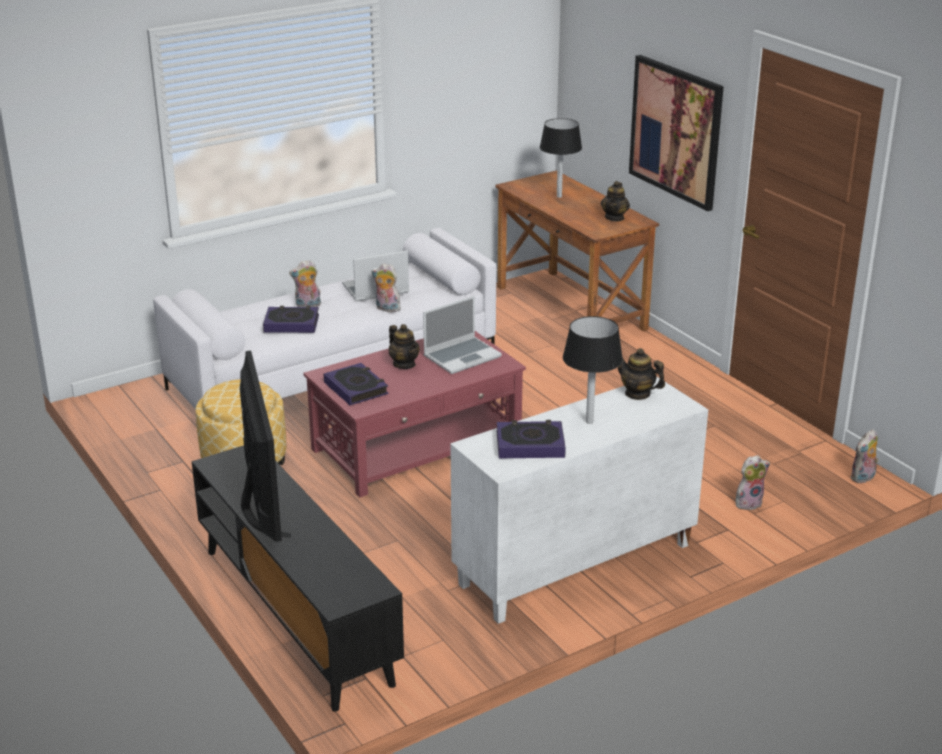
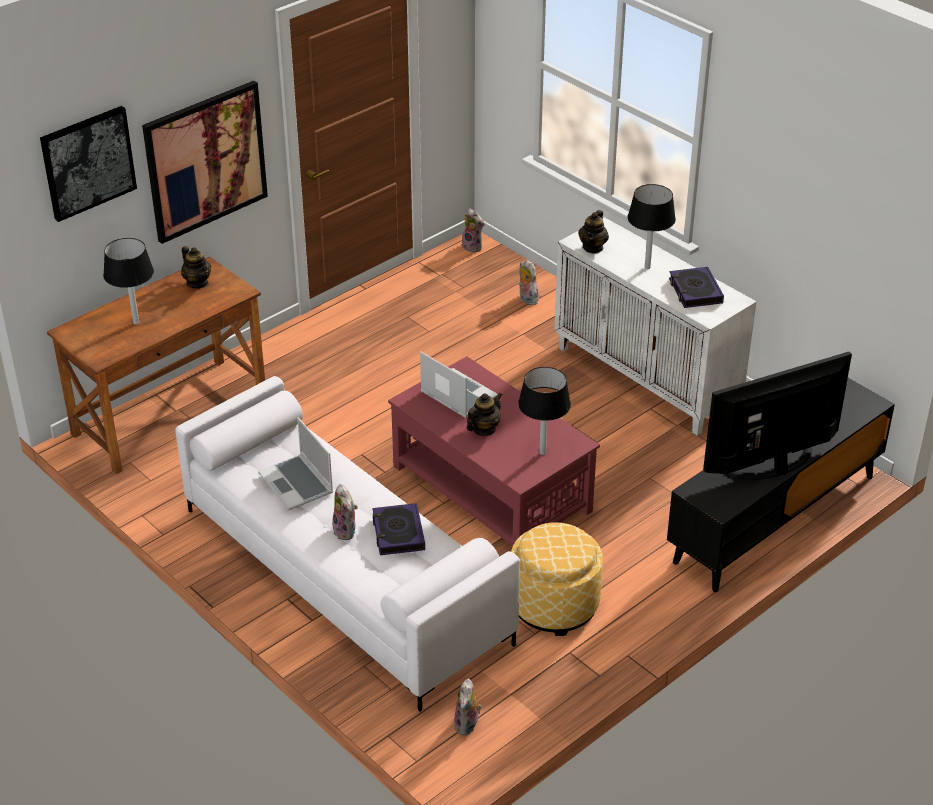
camera: 100 degrees left, 10 degrees up
book [324,363,388,405] -> black table lamp [518,367,571,455]
plush toy [372,263,404,312] -> plush toy moved to [454,679,482,736]
teapot [601,181,630,221] -> teapot turned 45 degrees clockwise [181,246,211,289]
none -> picture [40,106,137,222]

